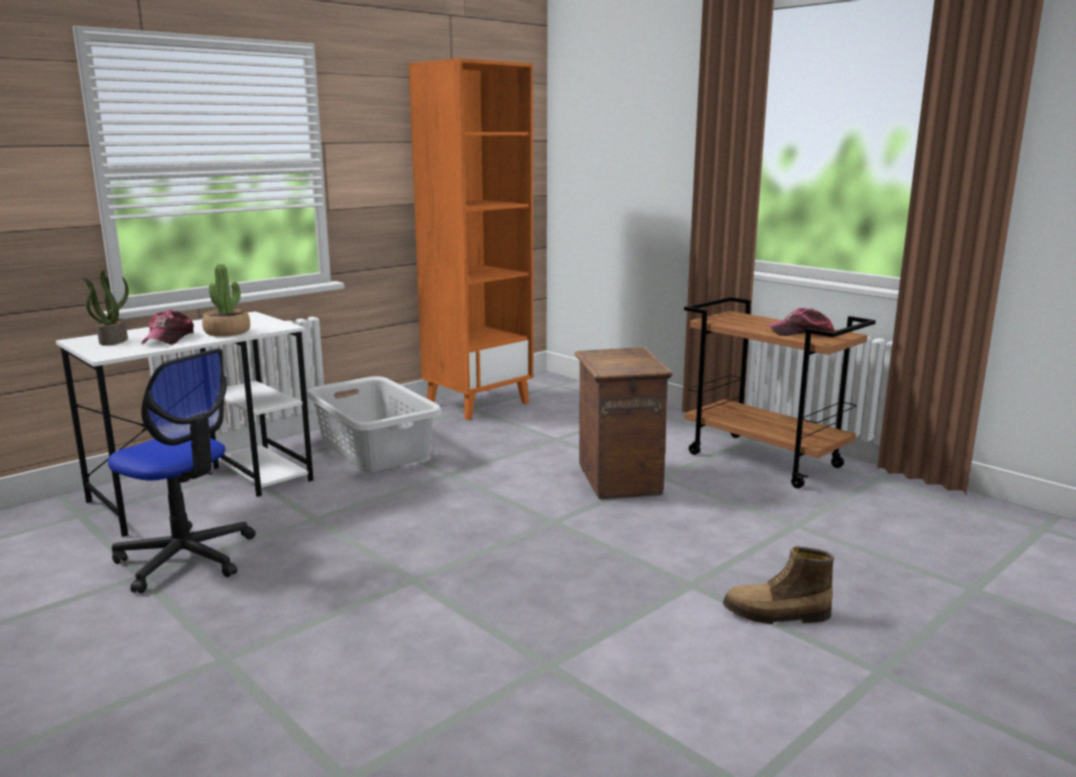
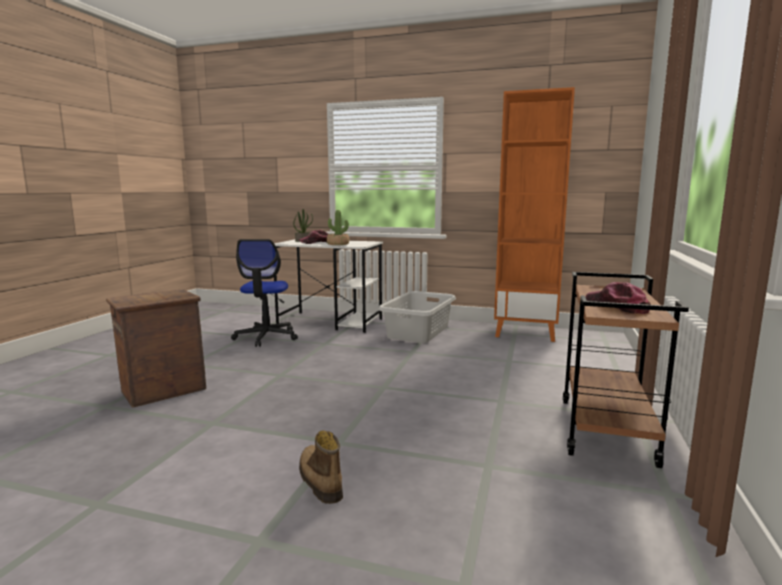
camera: 60 degrees right, 5 degrees down
crate [575,347,673,499] -> crate moved to [106,289,206,407]

